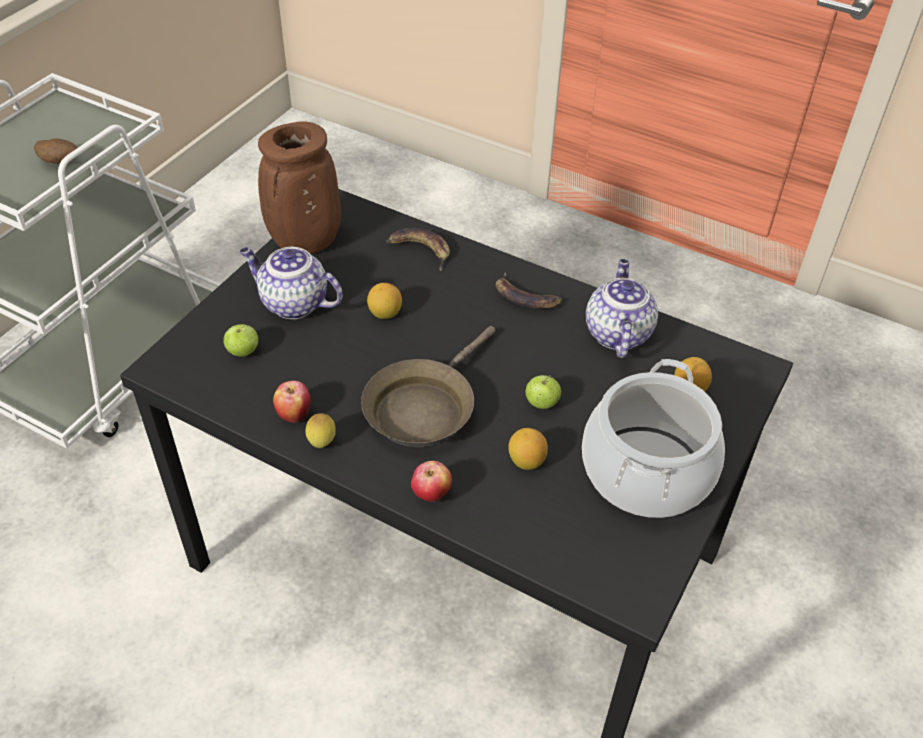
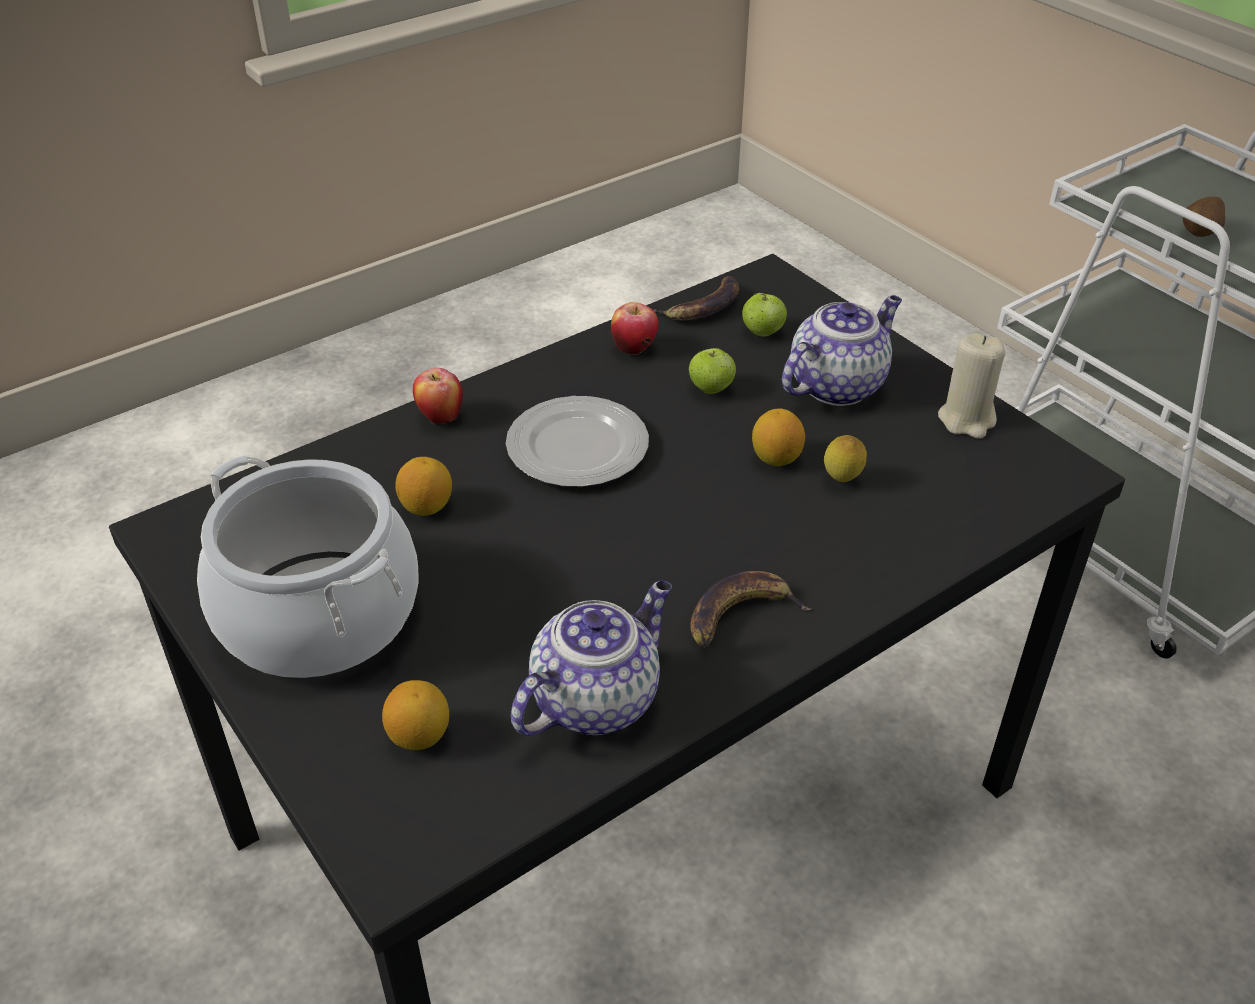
camera: 115 degrees right, 5 degrees down
brown vase [258,122,341,254] -> beige candle [938,333,1005,439]
lemon [305,413,336,448] -> lemon moved to [824,435,867,482]
brown frying pan [361,326,495,447] -> plate [506,396,649,487]
banana [386,228,450,271] -> banana moved to [653,276,739,321]
apple [525,375,561,409] -> apple moved to [688,348,736,394]
teapot [586,259,658,358] -> teapot turned 75 degrees counterclockwise [511,580,672,736]

